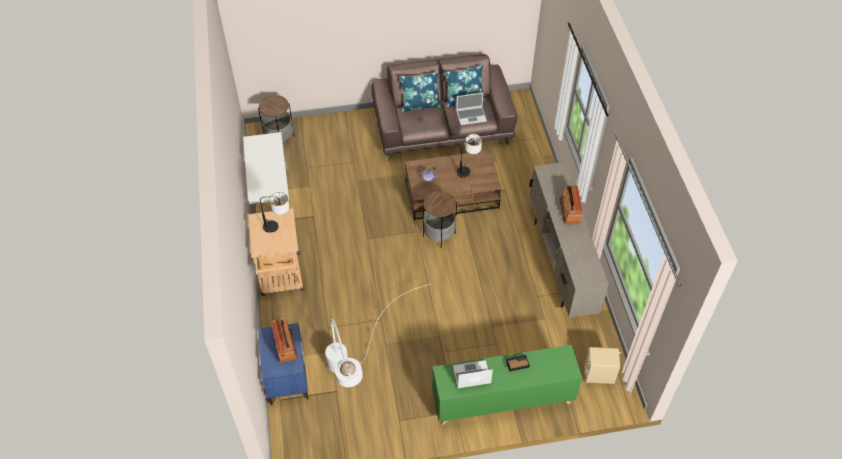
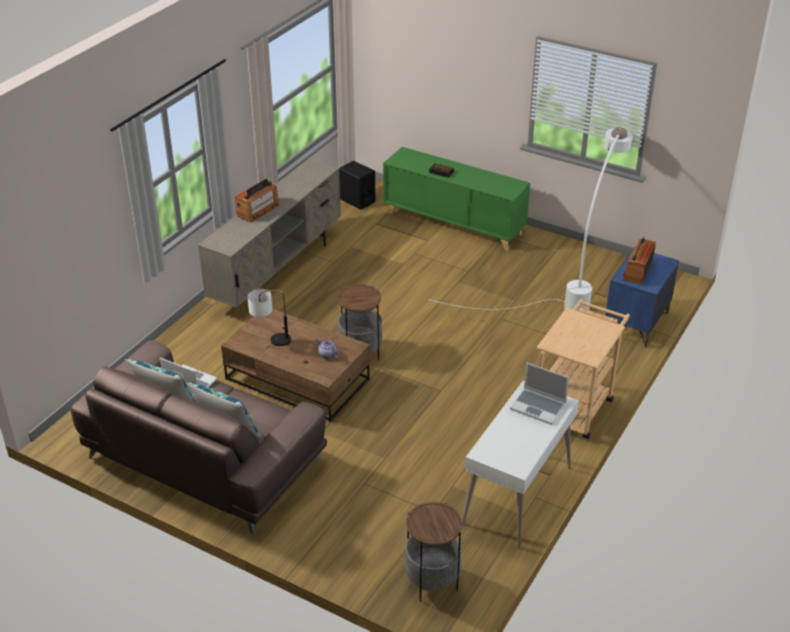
camera: 140 degrees left, 15 degrees down
table lamp [260,192,290,232] -> none
laptop [453,360,493,388] -> laptop moved to [510,363,569,425]
beige speaker [584,347,621,384] -> black speaker [339,161,375,210]

